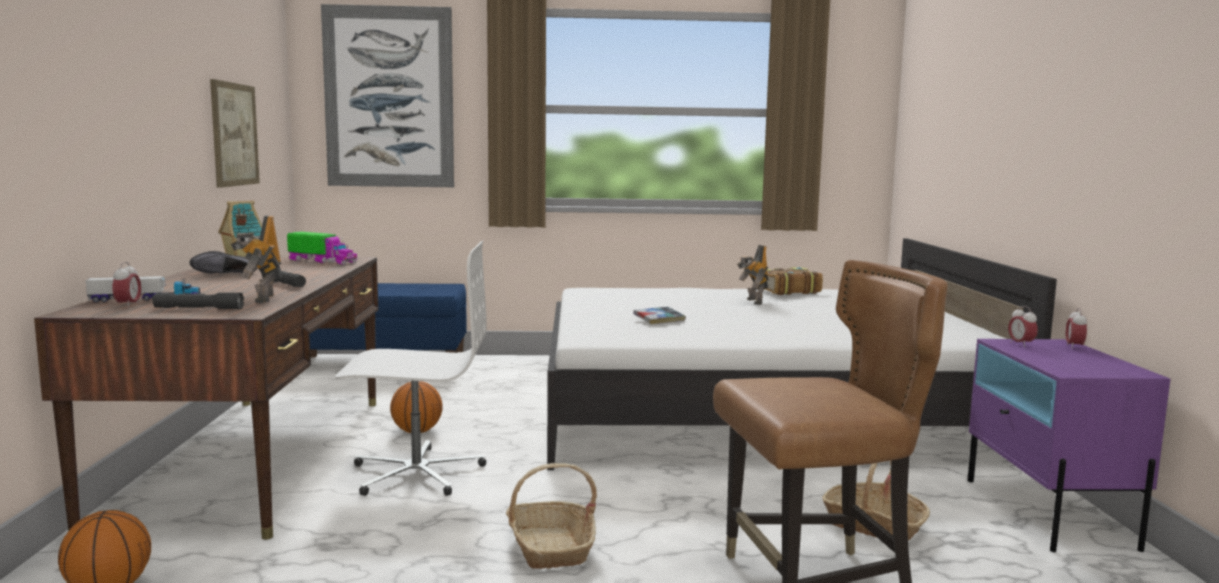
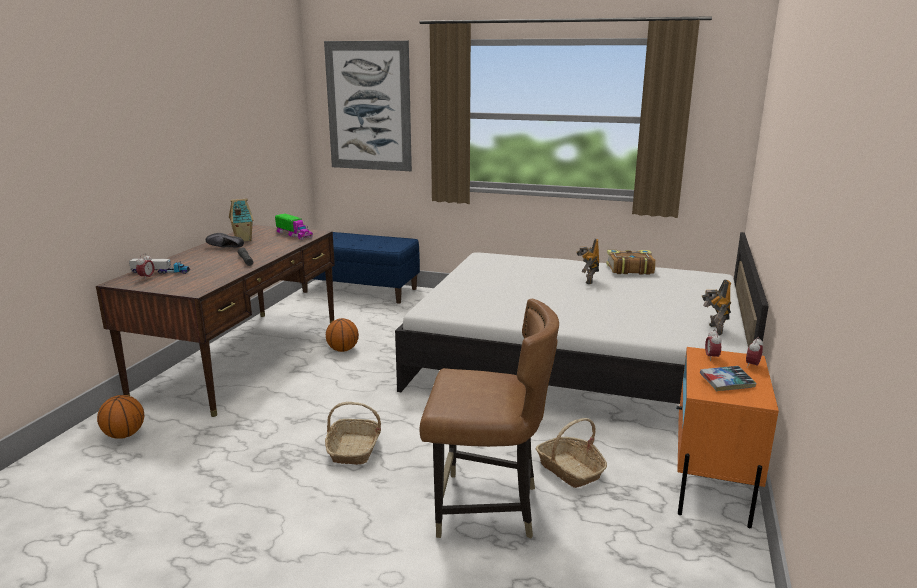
camera: 20 degrees right, 10 degrees up
grey flashlight [153,293,244,309] -> none
picture [210,79,260,188] -> none
toy robot [231,215,282,303] -> toy robot moved to [702,279,731,335]
white office chair [335,241,487,496] -> none
book [633,307,686,324] -> book moved to [700,366,757,391]
purple nightstand [967,339,1171,552] -> orange nightstand [676,347,779,528]

